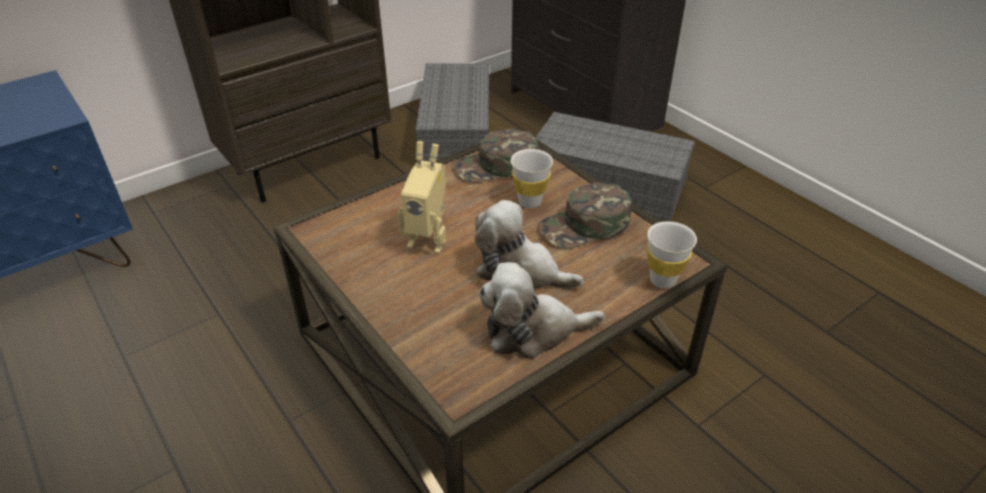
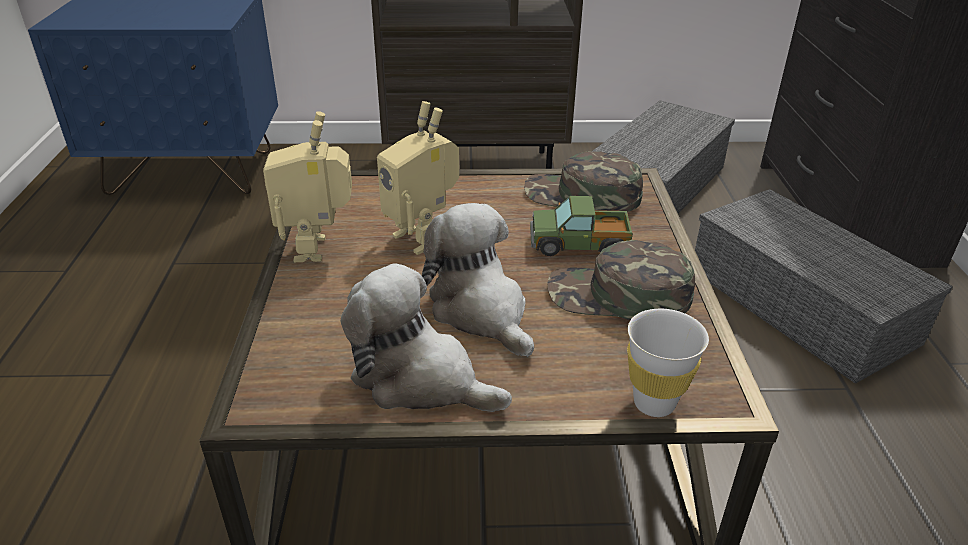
camera: 35 degrees right, 5 degrees down
white cup [511,149,553,208] -> toy truck [530,196,633,256]
none -> toy robot [263,111,352,262]

